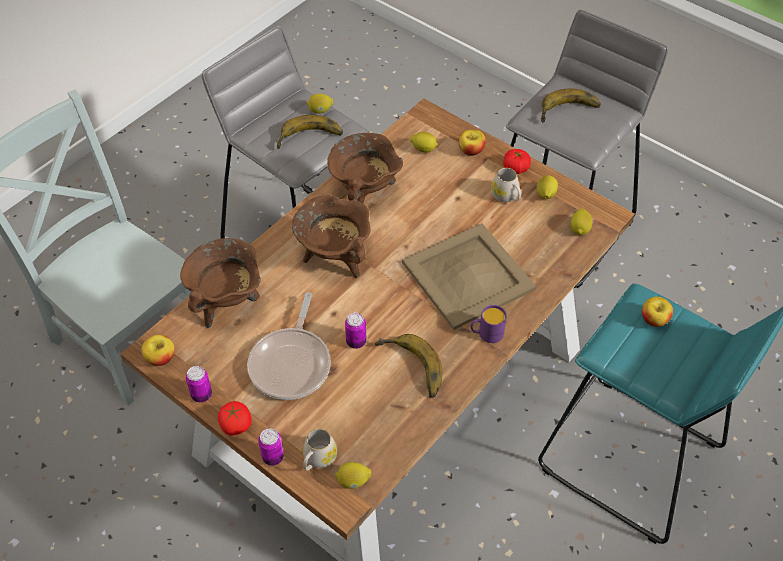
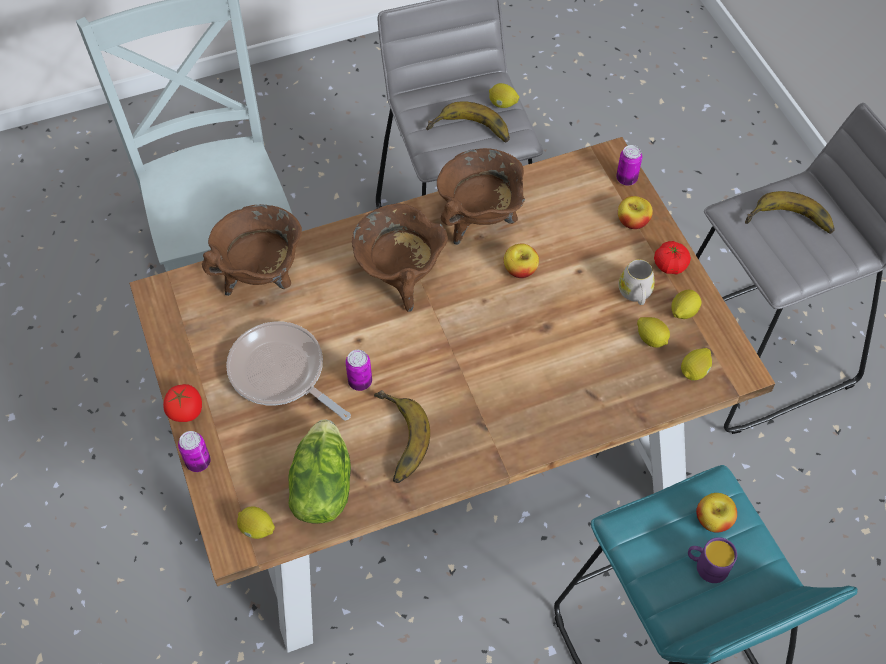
camera: 30 degrees right, 5 degrees up
apple [141,335,175,366] -> apple moved to [504,244,539,278]
can [186,366,212,403] -> can moved to [616,145,642,186]
frying pan [247,292,331,400] -> frying pan turned 90 degrees clockwise [226,322,351,420]
white mug [303,429,337,470] -> none
beige tray [402,223,536,330] -> none
lemon [410,132,438,153] -> lemon moved to [637,317,670,348]
purple mug [471,305,507,343] -> purple mug moved to [688,537,737,583]
none -> lettuce [289,419,351,524]

